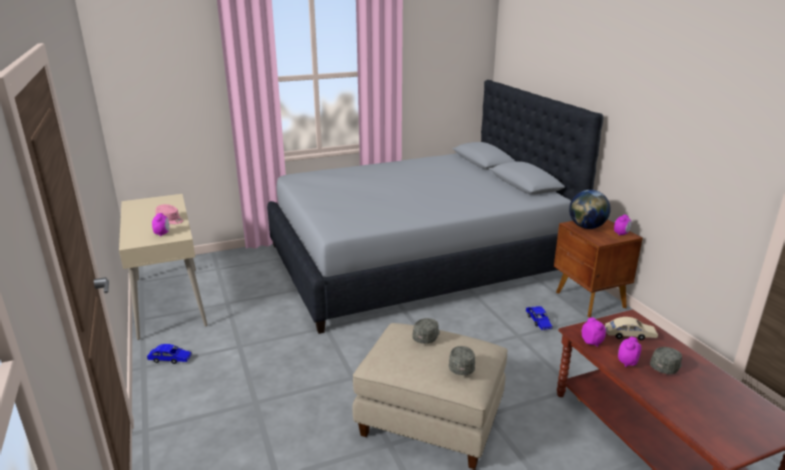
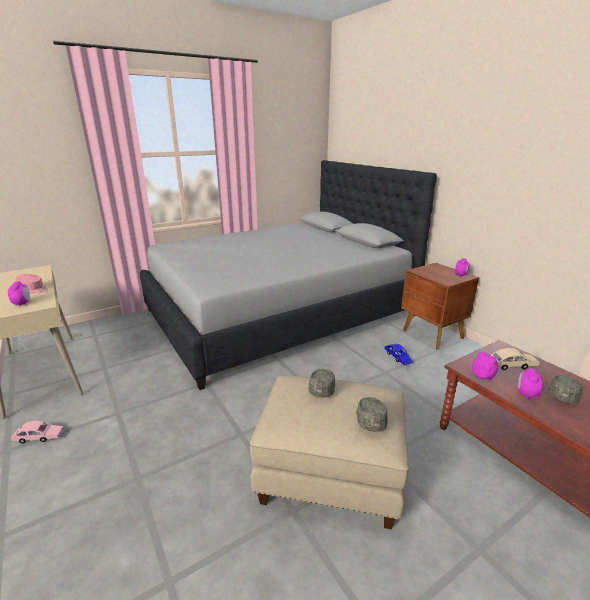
camera: 10 degrees left, 0 degrees up
blue toy car [147,344,192,364] -> pink toy car [11,421,64,444]
globe [569,190,611,229] -> none

